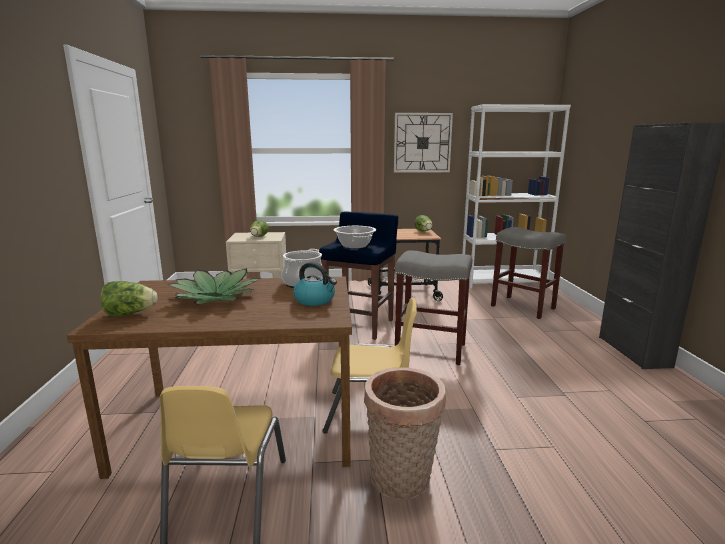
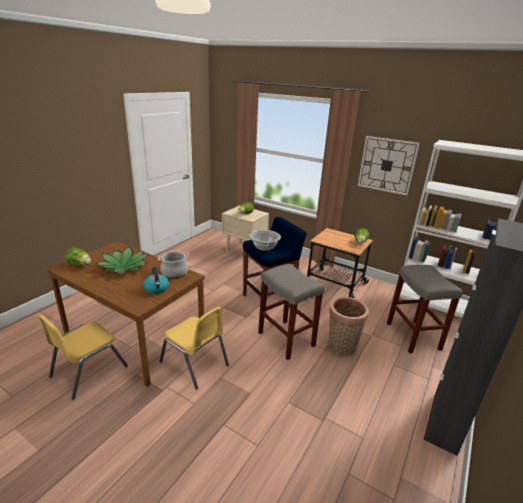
camera: 35 degrees right, 10 degrees up
basket [364,367,446,500] -> basket moved to [328,297,369,356]

